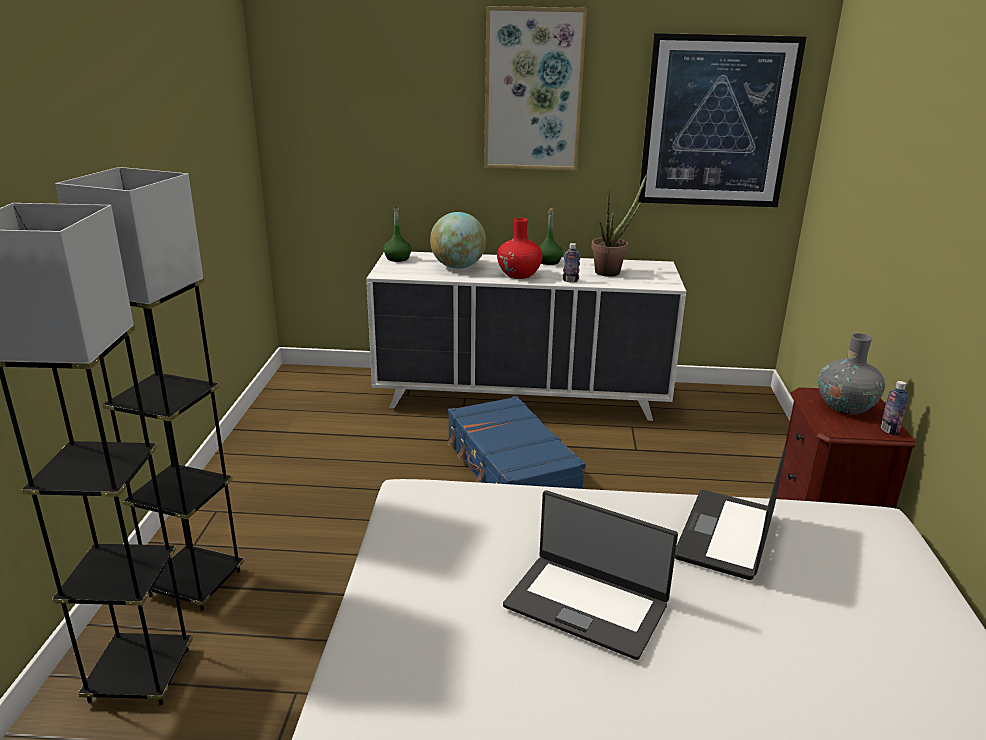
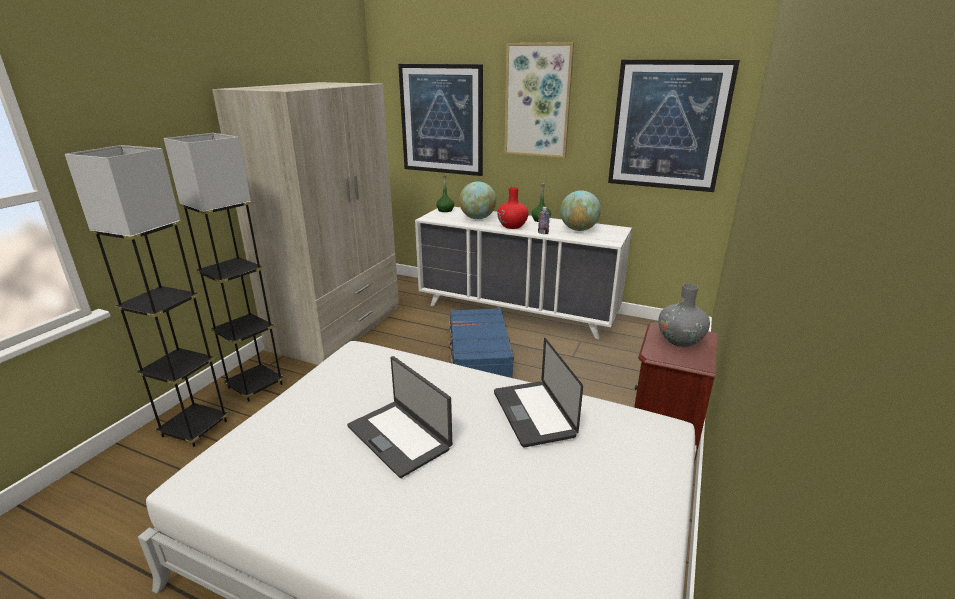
camera: 20 degrees right, 0 degrees up
potted plant [591,174,647,277] -> globe [560,190,601,231]
laptop [675,446,786,580] -> laptop turned 60 degrees counterclockwise [494,338,583,447]
bottle [880,381,908,436] -> none
none -> beige wardrobe [212,82,399,365]
none -> picture [398,64,483,176]

